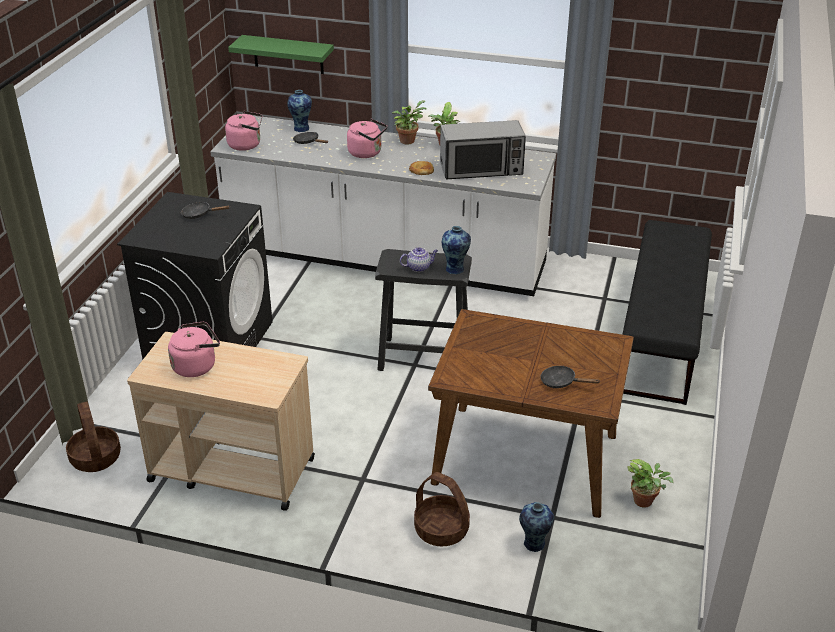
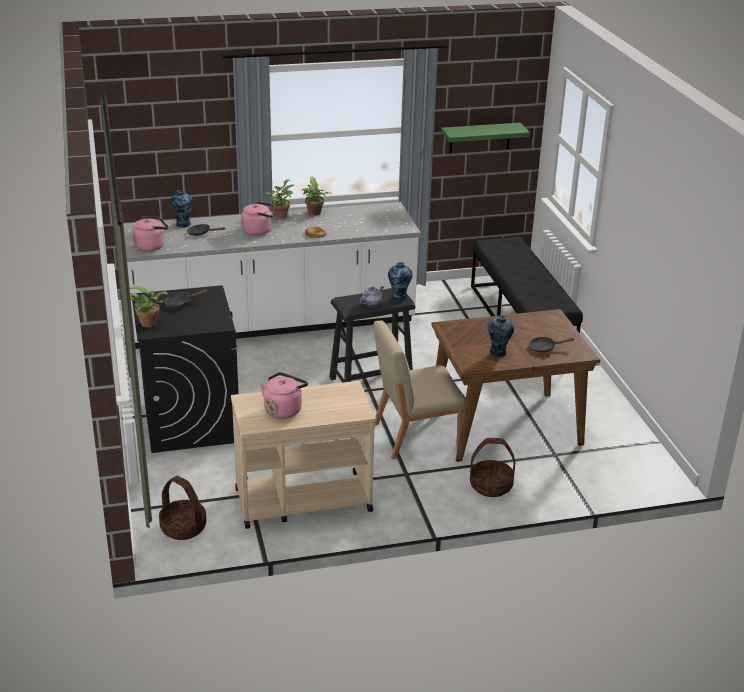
camera: 30 degrees left, 5 degrees down
green shelf [228,35,334,74] -> green shelf moved to [441,123,530,153]
microwave [440,120,526,179] -> none
vase [519,502,554,552] -> vase moved to [488,315,514,357]
potted plant [628,459,673,508] -> potted plant moved to [130,286,168,328]
none -> beige chair [373,320,466,459]

